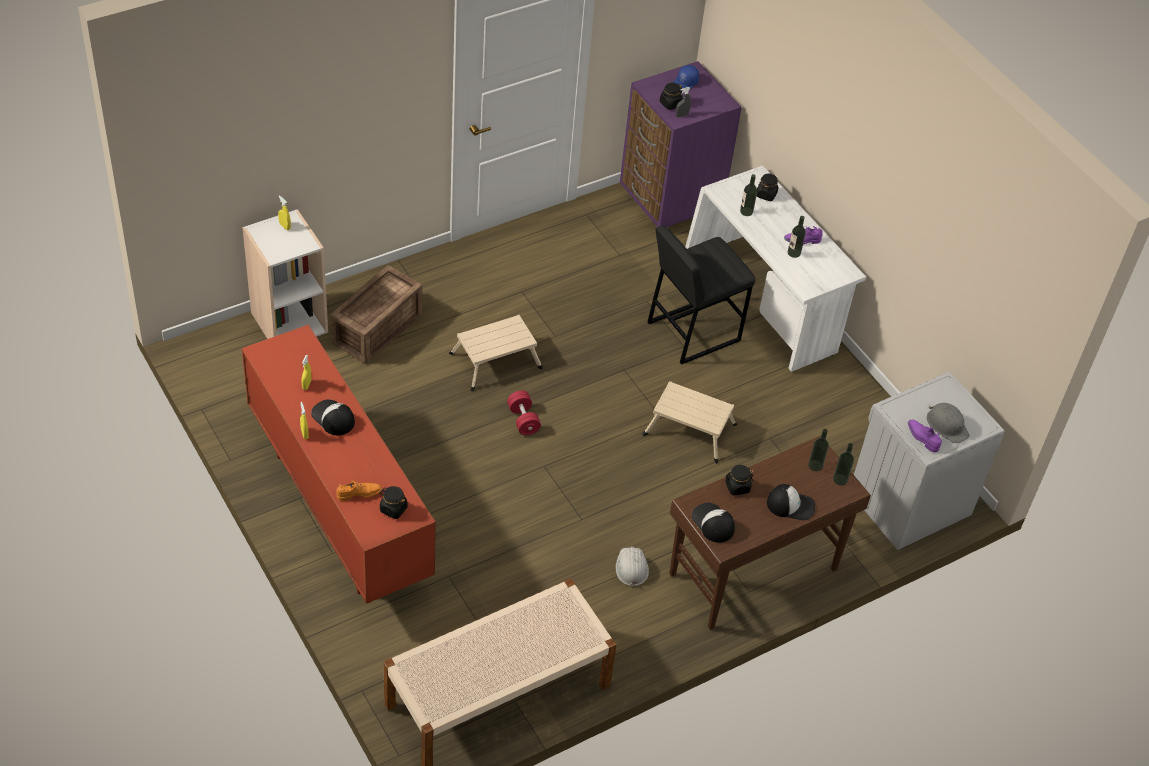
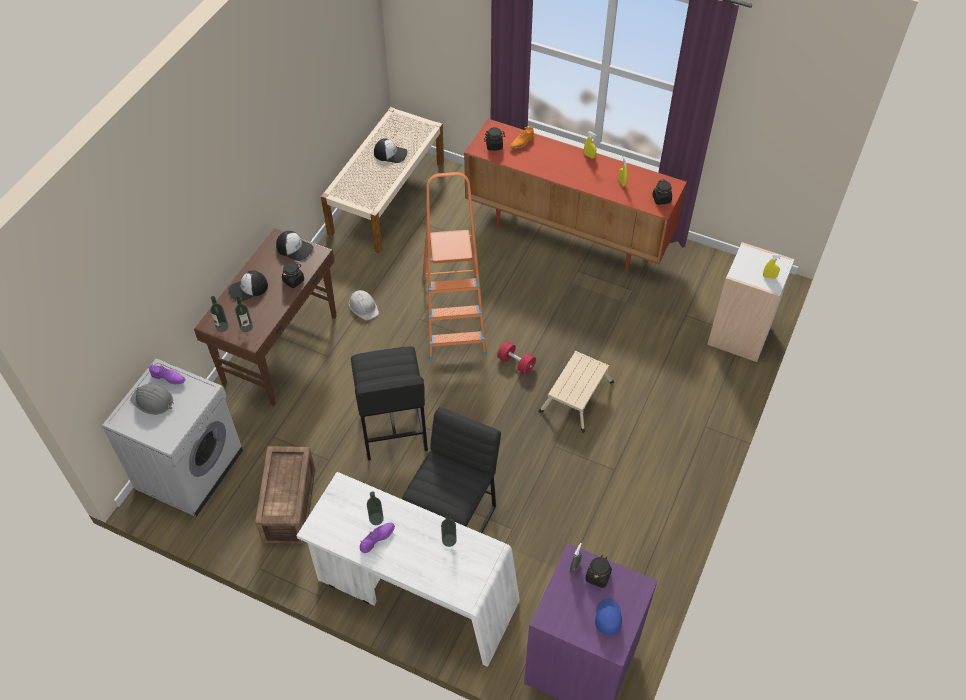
camera: 150 degrees right, 5 degrees up
cap [311,399,355,435] -> cap moved to [374,138,407,163]
crate [331,265,422,364] -> crate moved to [255,446,315,543]
beige step ladder [642,381,737,464] -> black chair [351,346,428,460]
black jar [757,173,779,201] -> black jar moved to [652,180,672,205]
none -> orange step ladder [422,172,487,360]

